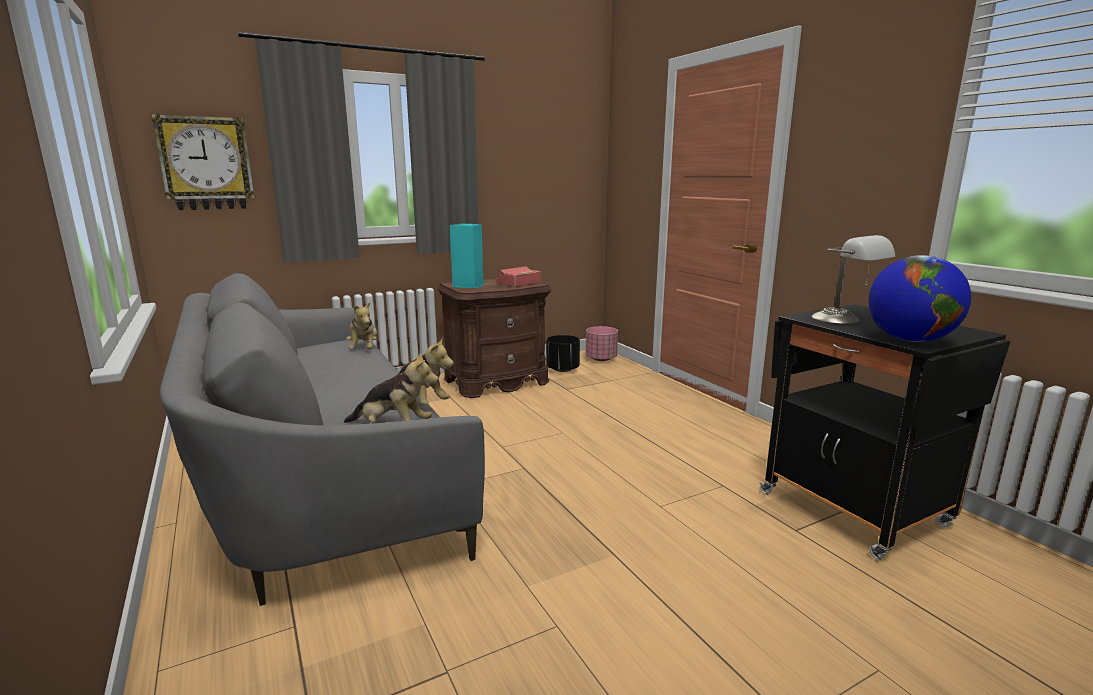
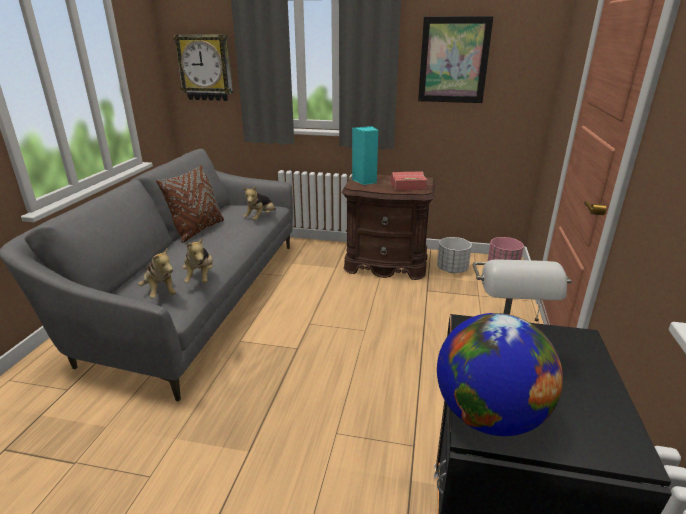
camera: 40 degrees right, 10 degrees up
black planter [546,335,580,372] -> white planter [437,237,472,273]
none -> brown pillow [156,165,224,243]
none -> picture [418,16,494,103]

